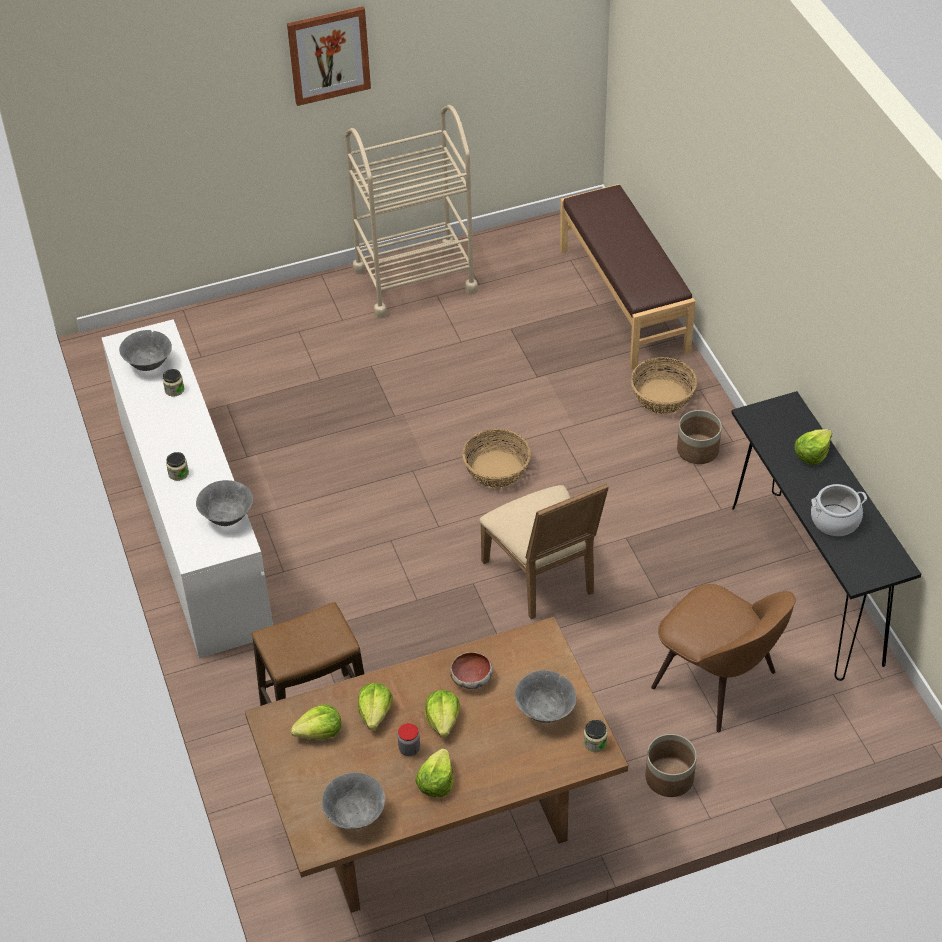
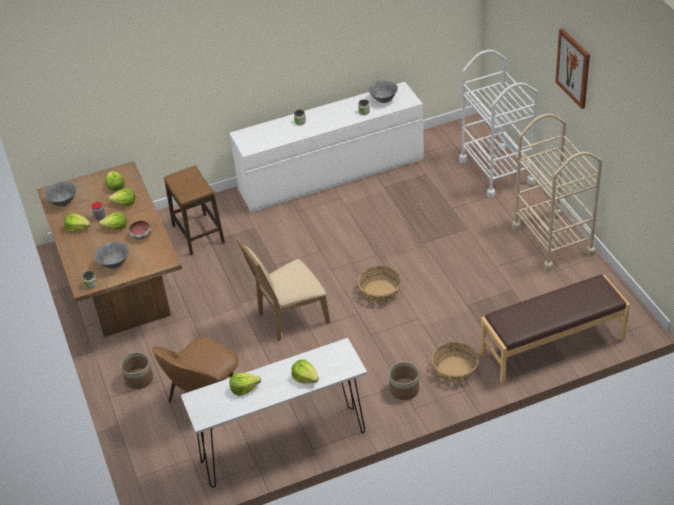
camera: 90 degrees right, 5 degrees down
grey bowl [196,480,253,526] -> none
black console table [731,391,921,681] -> white console table [181,338,367,488]
cooking pot [811,484,867,536] -> lettuce [229,373,261,396]
none -> white cart [459,49,538,198]

